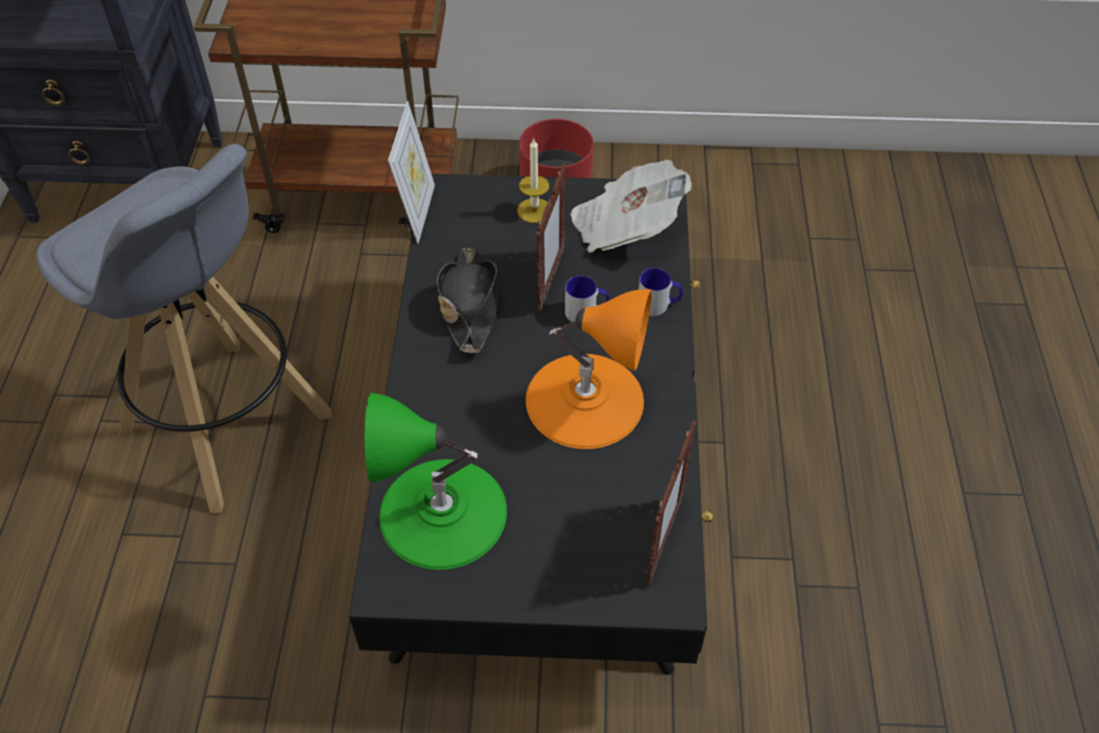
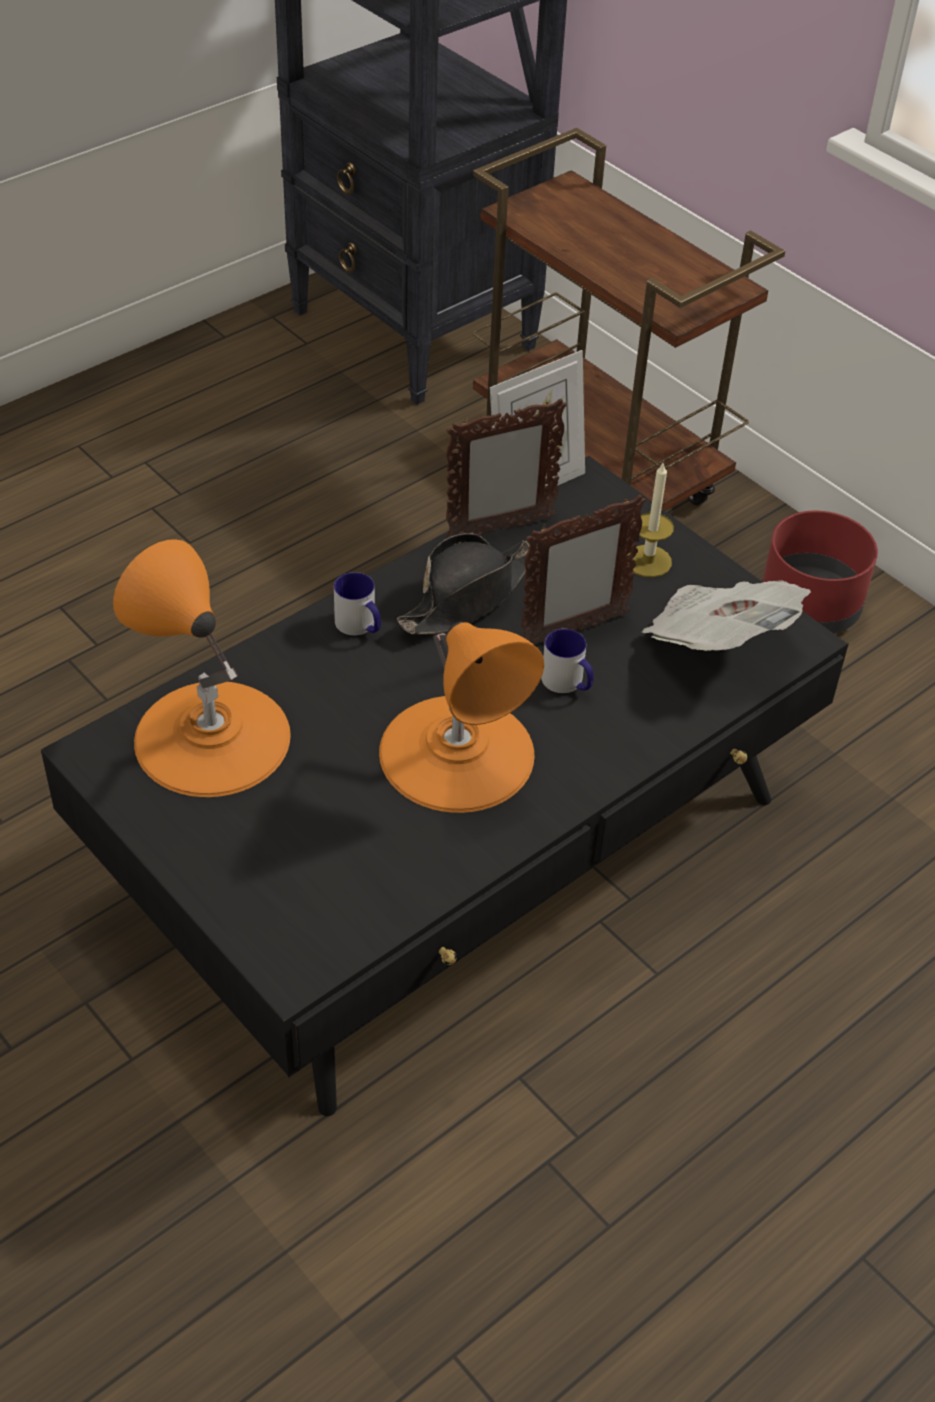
camera: 45 degrees right, 5 degrees down
grey stool [37,144,332,514] -> none
green table lamp [365,393,507,570] -> orange table lamp [113,539,291,797]
mug [639,268,683,316] -> mug moved to [334,572,381,636]
picture frame [646,420,696,586] -> picture frame moved to [446,399,567,538]

